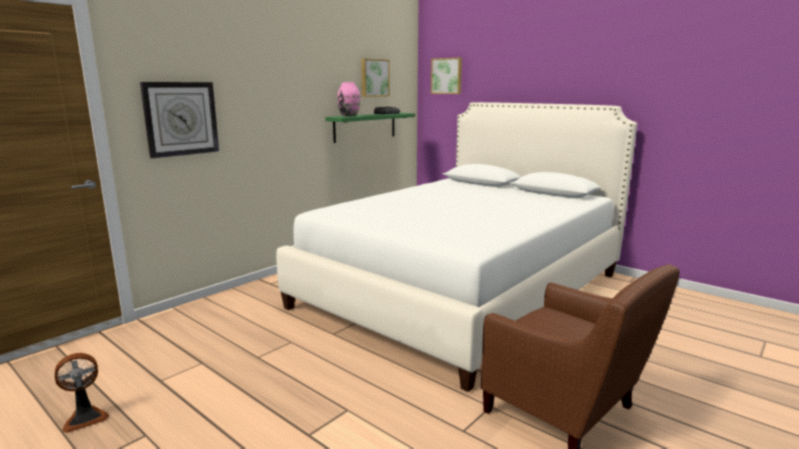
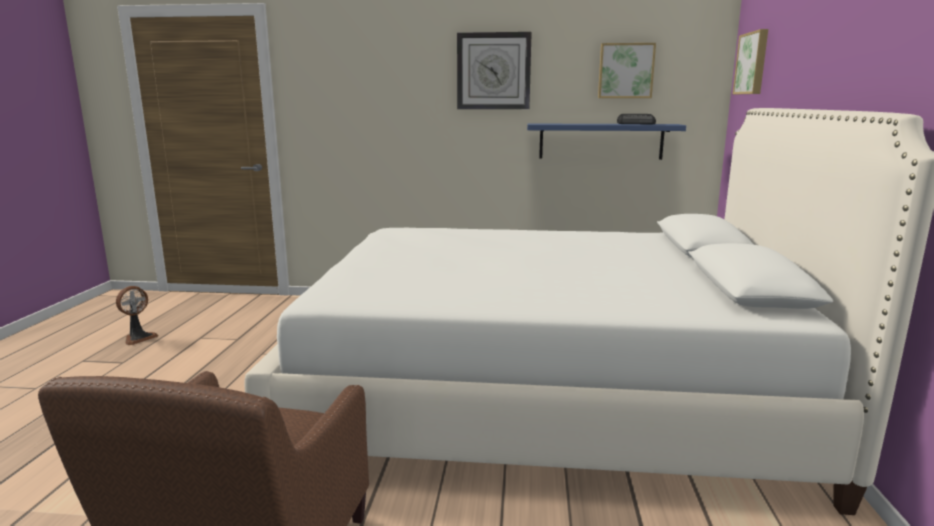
camera: 55 degrees right, 0 degrees up
fan [54,353,109,433] -> fan turned 75 degrees counterclockwise [116,286,158,345]
wall clock [140,82,219,158] -> wall clock moved to [457,32,532,109]
green shelf [325,113,415,143] -> blue shelf [527,123,686,160]
pink vase [337,82,361,117] -> none

